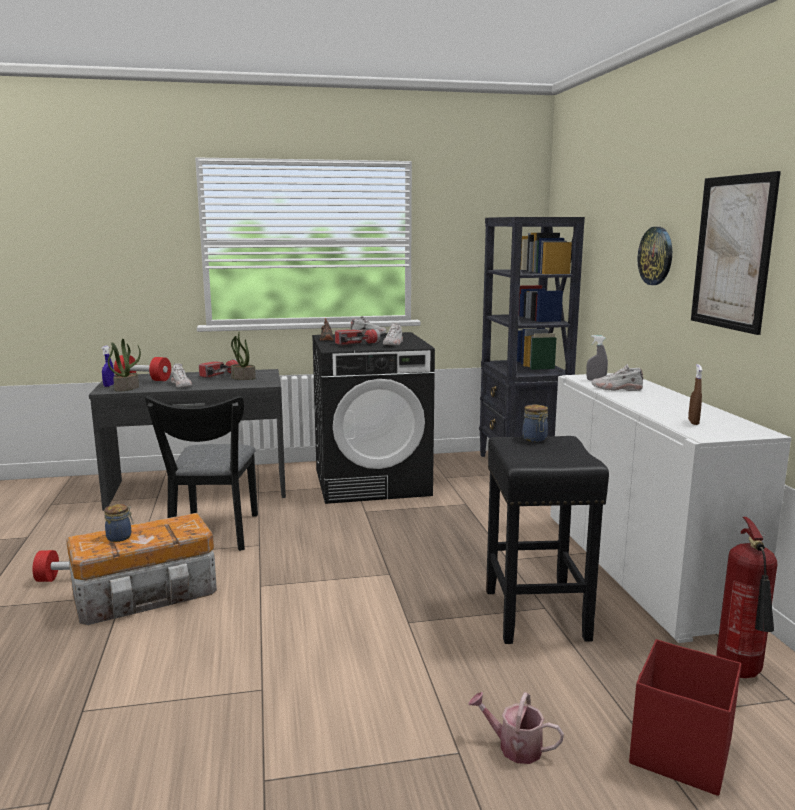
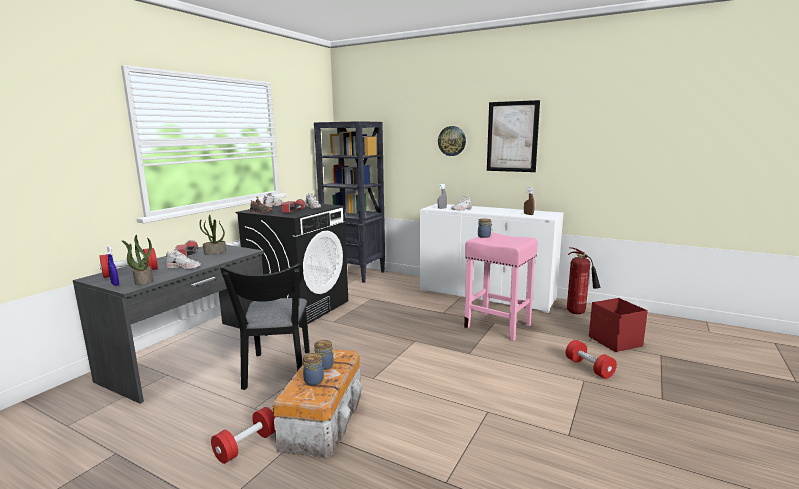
camera: 50 degrees left, 0 degrees up
black chair [145,396,258,551] -> black chair turned 45 degrees clockwise [220,263,309,390]
watering can [469,692,564,764] -> red dumbbell [565,340,617,379]
black stool [486,436,609,644] -> pink stool [464,232,538,341]
none -> jar [314,340,334,370]

